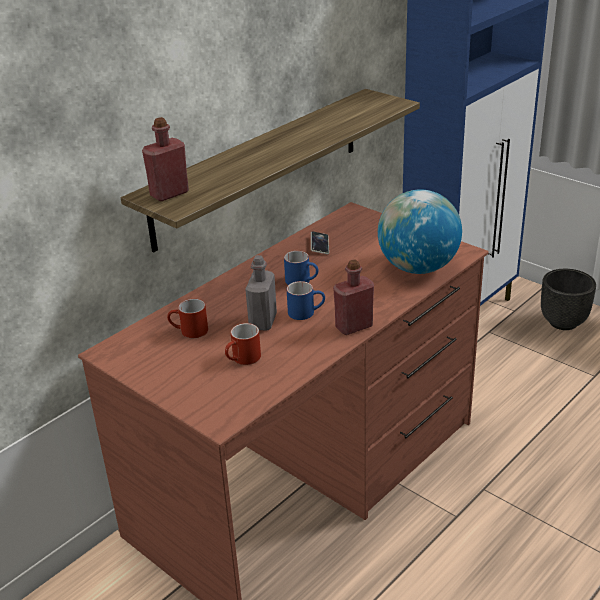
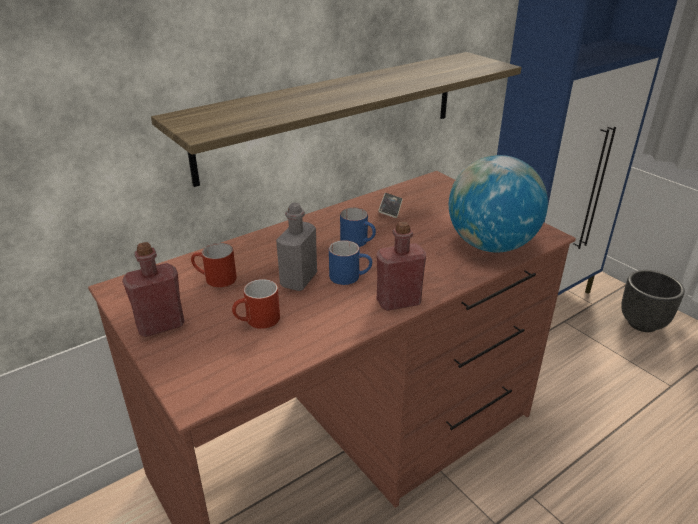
camera: 10 degrees right, 0 degrees up
red bottle [142,117,189,201] -> red bottle moved to [122,242,184,337]

